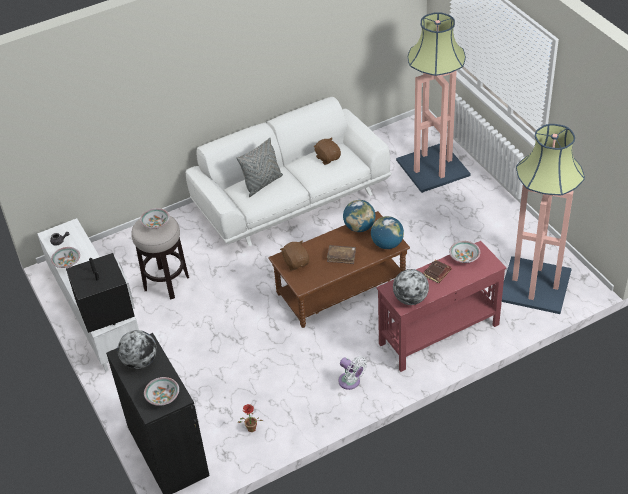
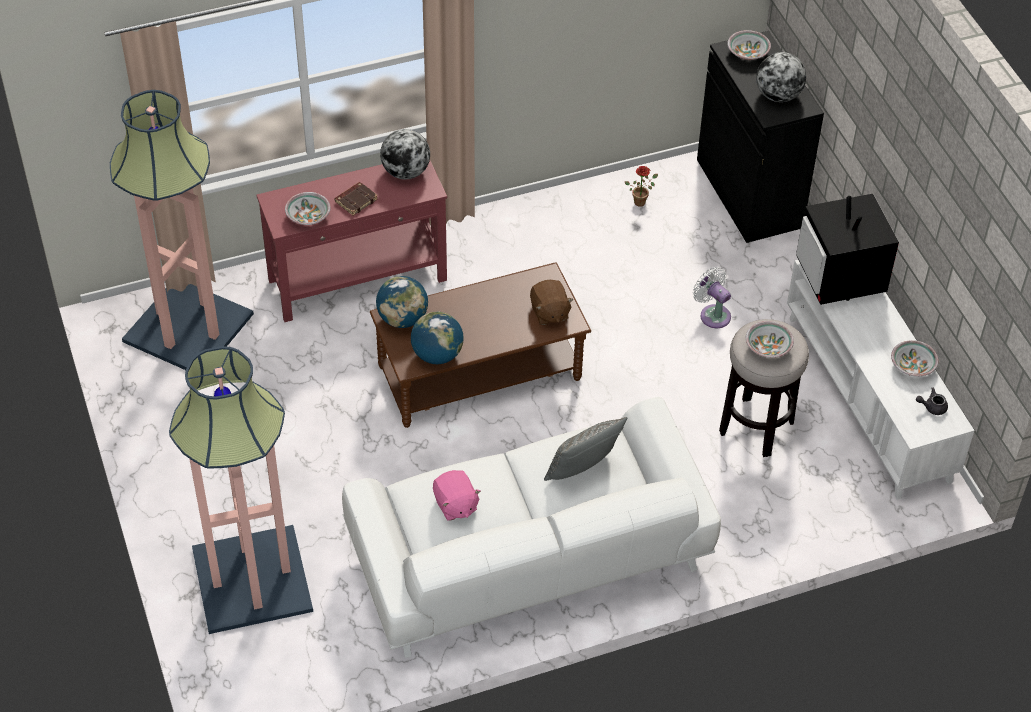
camera: 175 degrees left, 5 degrees up
brown plush toy [313,137,341,165] -> pink plush toy [433,470,481,521]
brown book [327,245,356,264] -> none
white fan [338,356,367,390] -> white fan moved to [693,267,731,328]

